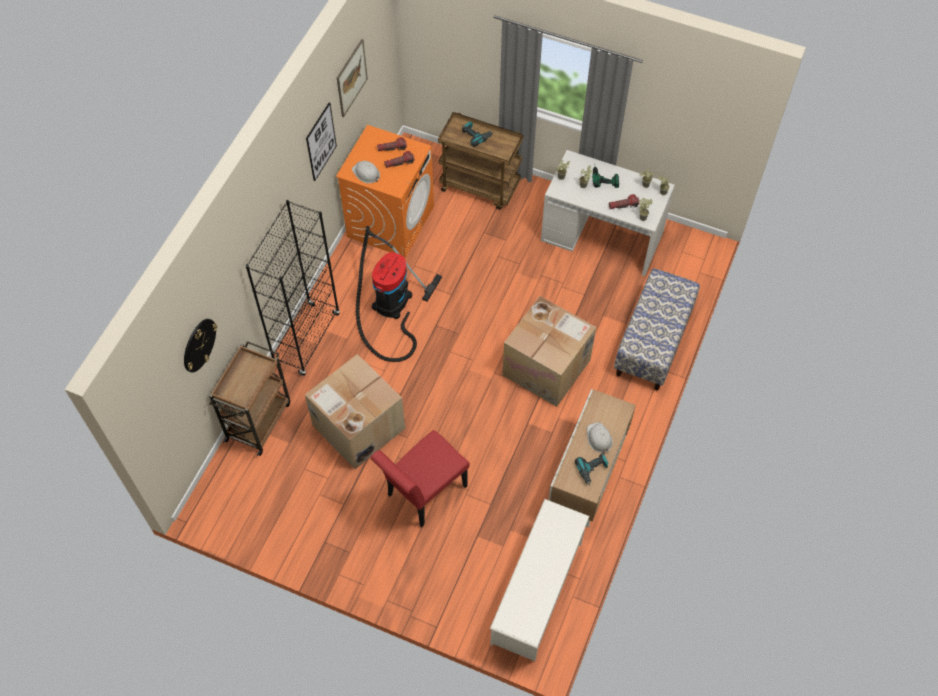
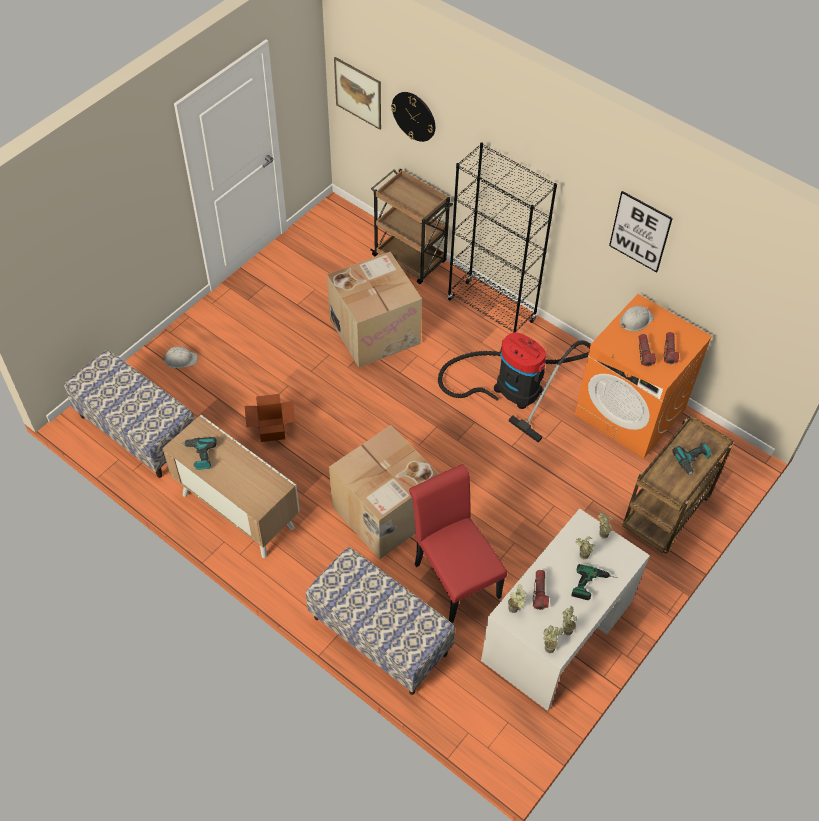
camera: 105 degrees right, 5 degrees down
picture [337,39,368,117] -> picture moved to [334,57,381,130]
red chair [370,430,470,527] -> red chair moved to [409,464,507,623]
white shoe rack [490,499,590,661] -> bench [64,350,195,478]
white hard hat [587,422,613,454] -> white hard hat moved to [162,346,198,368]
none -> cardboard box [245,394,295,442]

